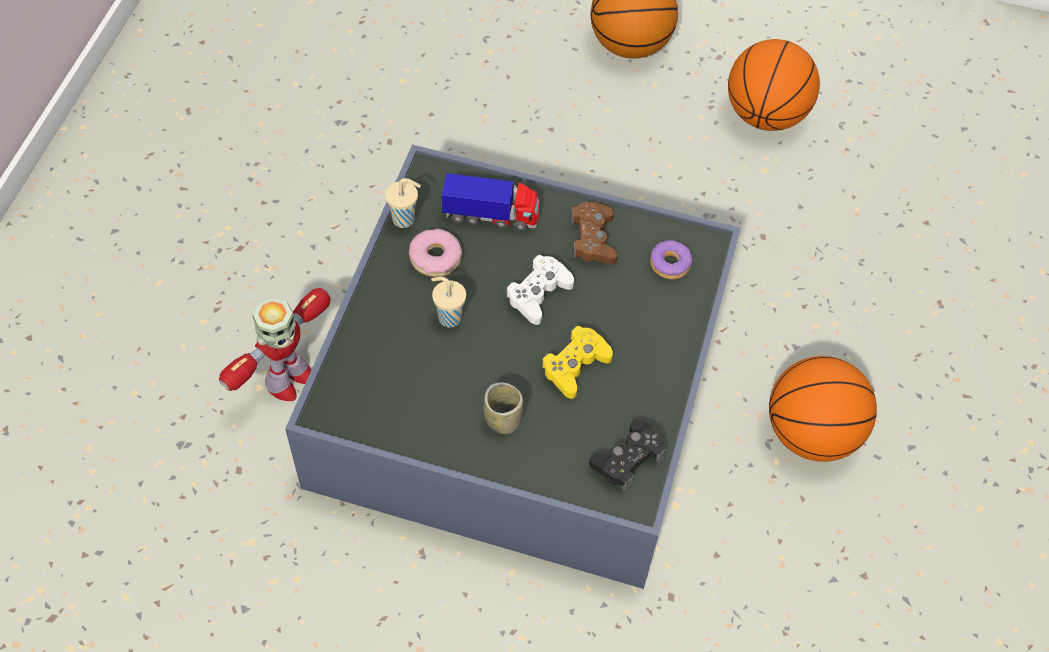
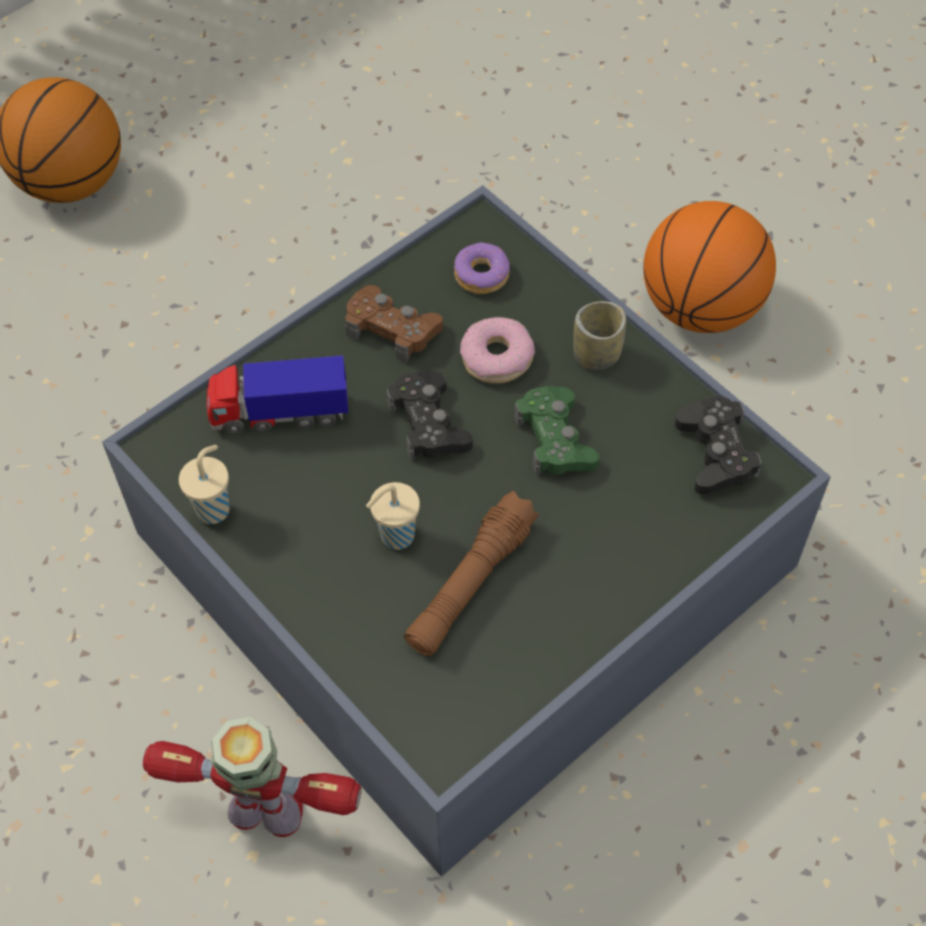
camera: 55 degrees left, 0 degrees up
toy robot [219,288,331,401] -> toy robot turned 60 degrees counterclockwise [143,717,361,837]
donut [409,229,462,277] -> donut moved to [460,317,535,383]
toy truck [441,173,540,231] -> toy truck turned 135 degrees counterclockwise [206,355,349,434]
cup [484,382,523,434] -> cup moved to [573,301,626,370]
white game controller [506,255,574,325] -> black game controller [387,371,473,460]
yellow game controller [541,326,613,399] -> green game controller [514,386,600,476]
basketball [728,39,820,131] -> none
none -> brown flashlight [404,491,539,656]

